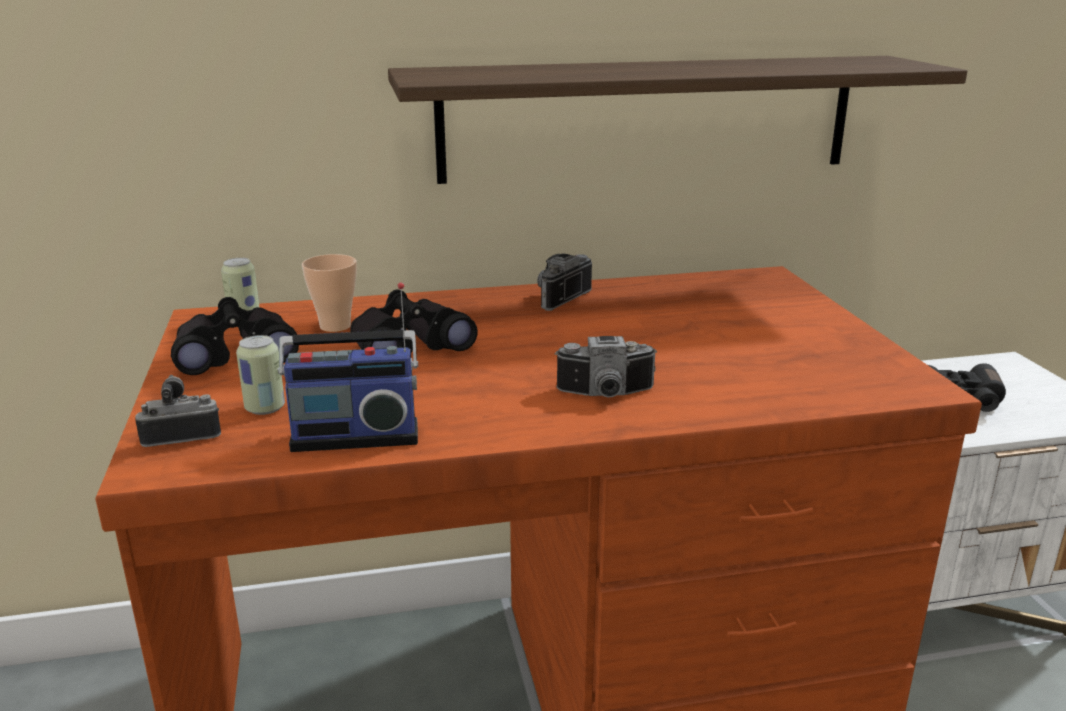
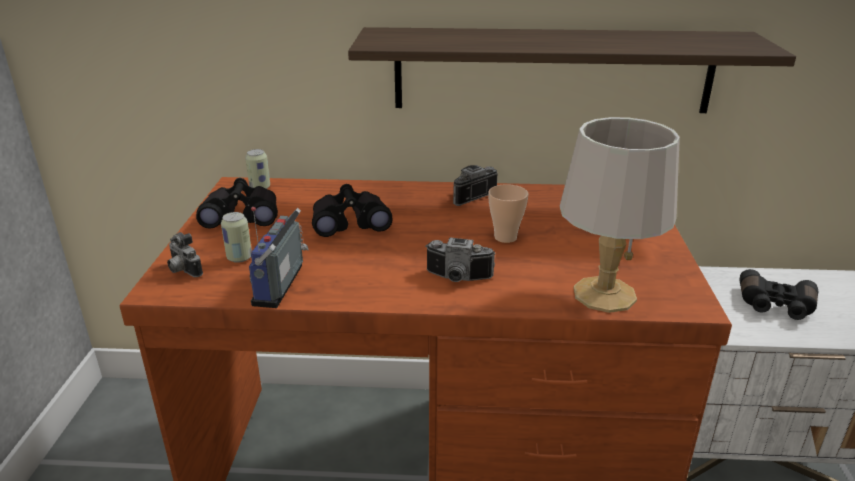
camera: 15 degrees right, 5 degrees up
camera [135,375,221,447] -> camera turned 135 degrees counterclockwise [167,232,203,277]
radio [278,282,418,452] -> radio turned 90 degrees clockwise [249,207,309,308]
cup [302,254,357,332] -> cup moved to [488,184,528,243]
none -> grey table lamp [560,117,680,313]

